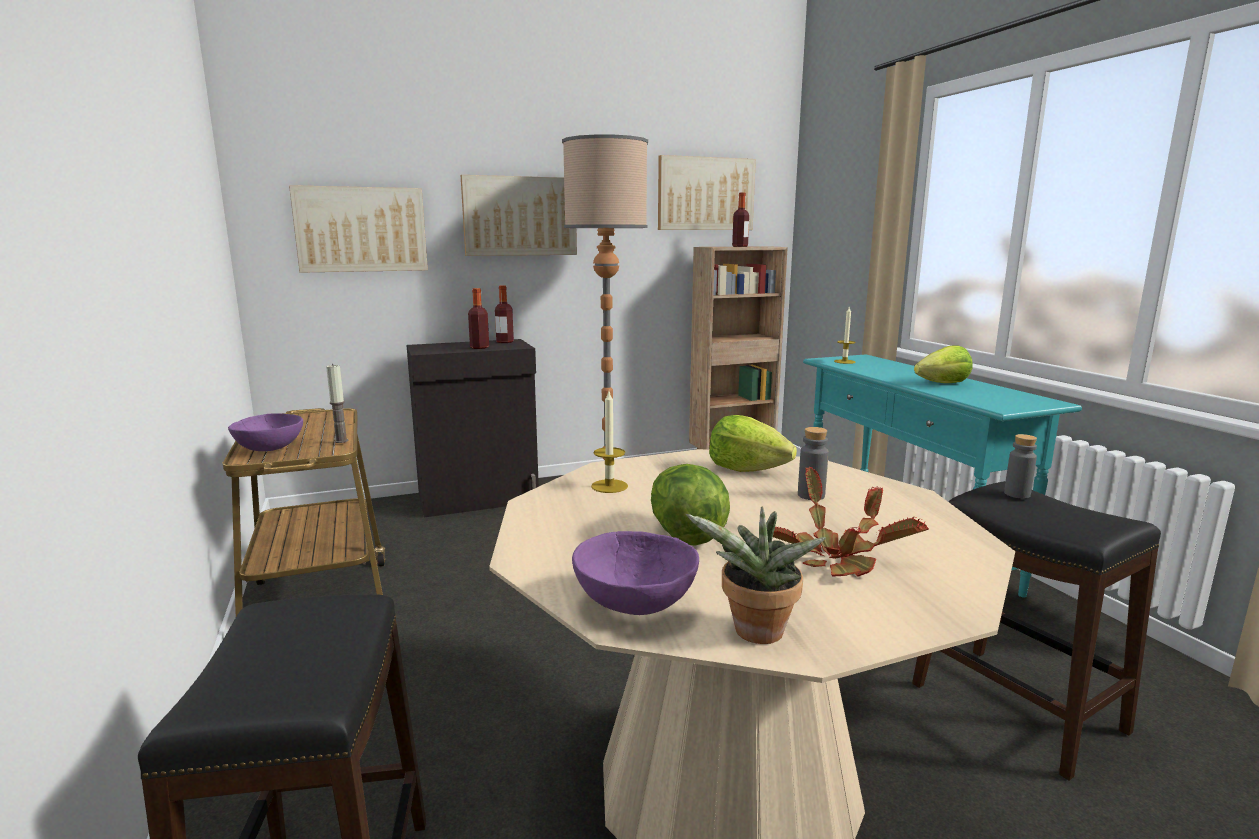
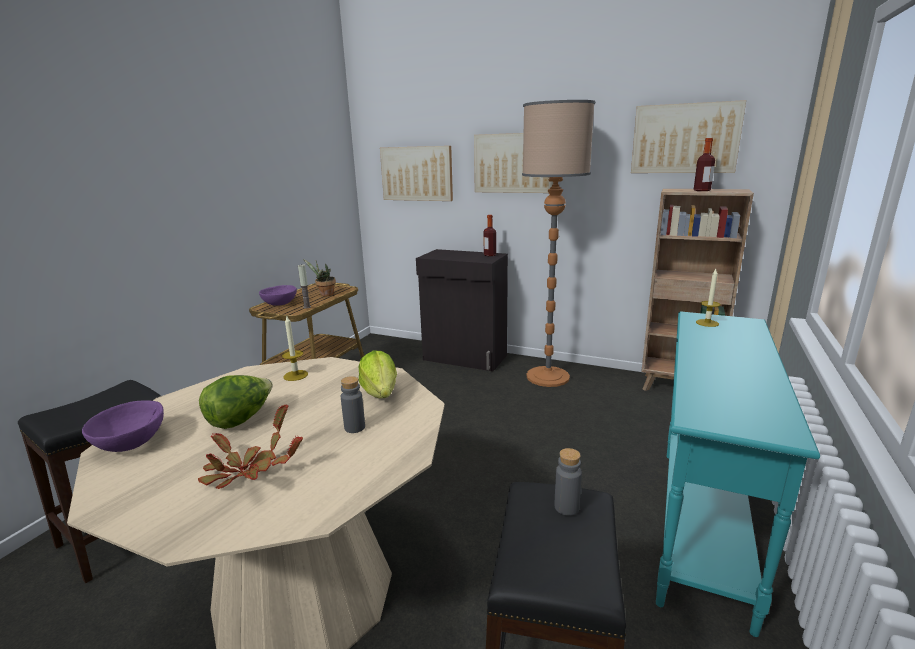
camera: 45 degrees right, 5 degrees up
bottle [468,288,489,349] -> none
potted plant [686,506,826,644] -> potted plant moved to [303,259,336,296]
lettuce [914,345,973,383] -> none

